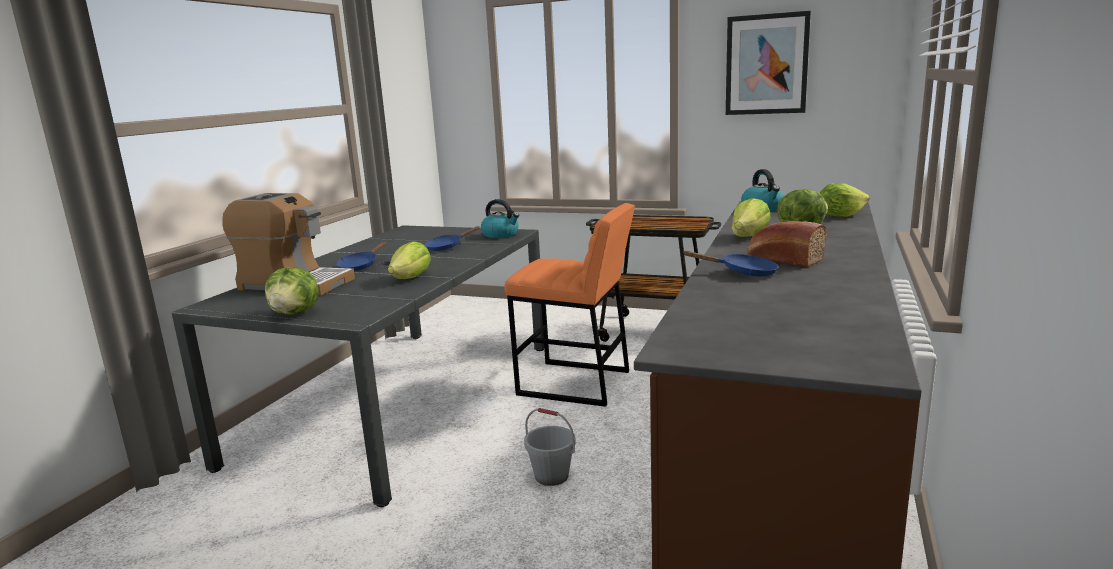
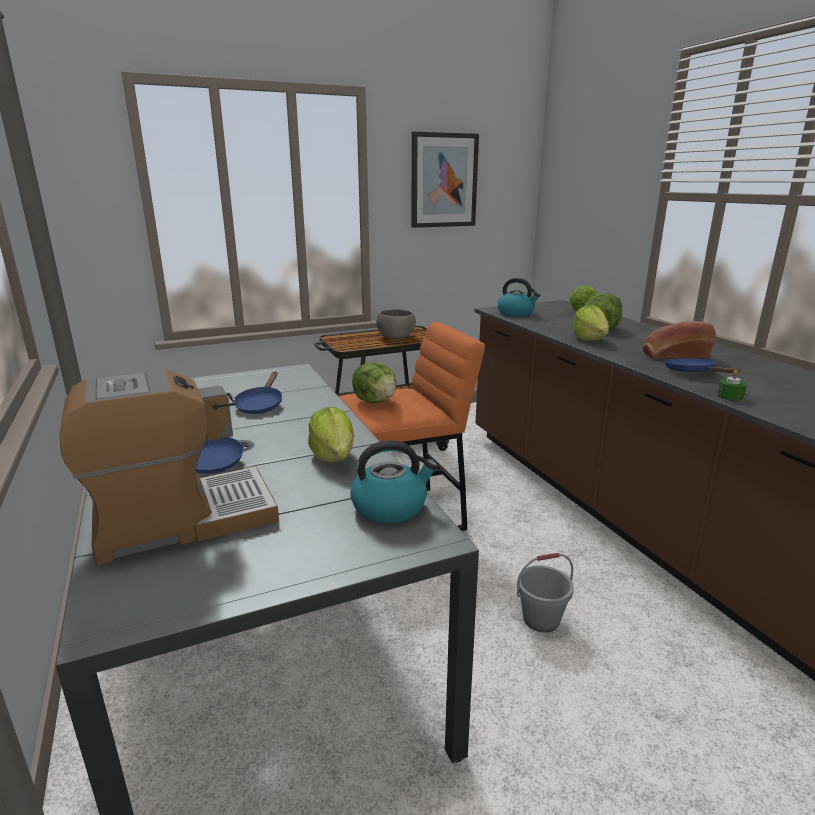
camera: 45 degrees left, 5 degrees up
lettuce [265,267,319,315] -> lettuce moved to [352,362,397,404]
kettle [481,199,519,238] -> kettle moved to [350,440,438,524]
blue frying pan [683,251,779,277] -> blue frying pan turned 75 degrees counterclockwise [665,358,740,373]
none -> grey bowl [376,309,416,339]
none -> green candle [717,370,747,401]

